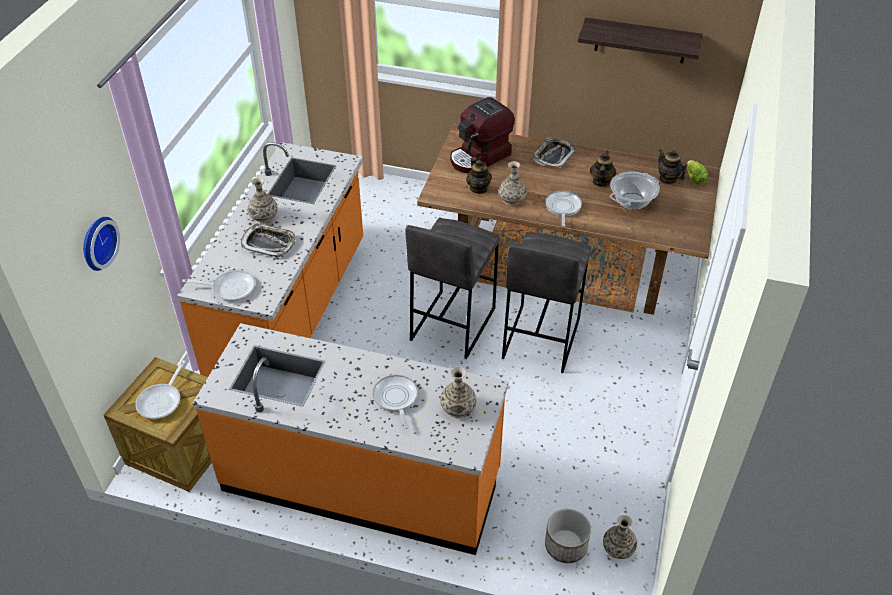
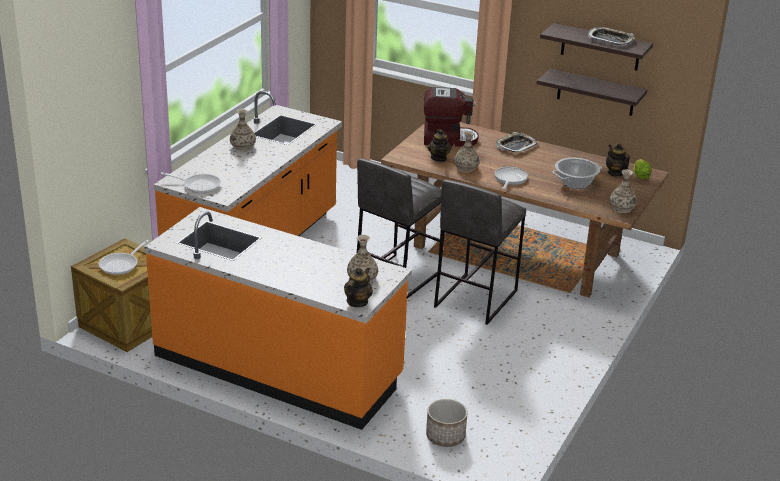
camera: 10 degrees right, 15 degrees down
wall clock [83,217,120,271] -> none
tray [241,224,296,257] -> tray moved to [588,27,635,46]
frying pan [373,375,418,429] -> none
coffee machine [450,97,515,173] -> coffee machine turned 150 degrees counterclockwise [424,87,479,147]
teapot [590,151,616,187] -> teapot moved to [344,267,373,307]
vase [603,515,637,559] -> vase moved to [609,170,637,213]
none -> shelf [537,69,647,116]

